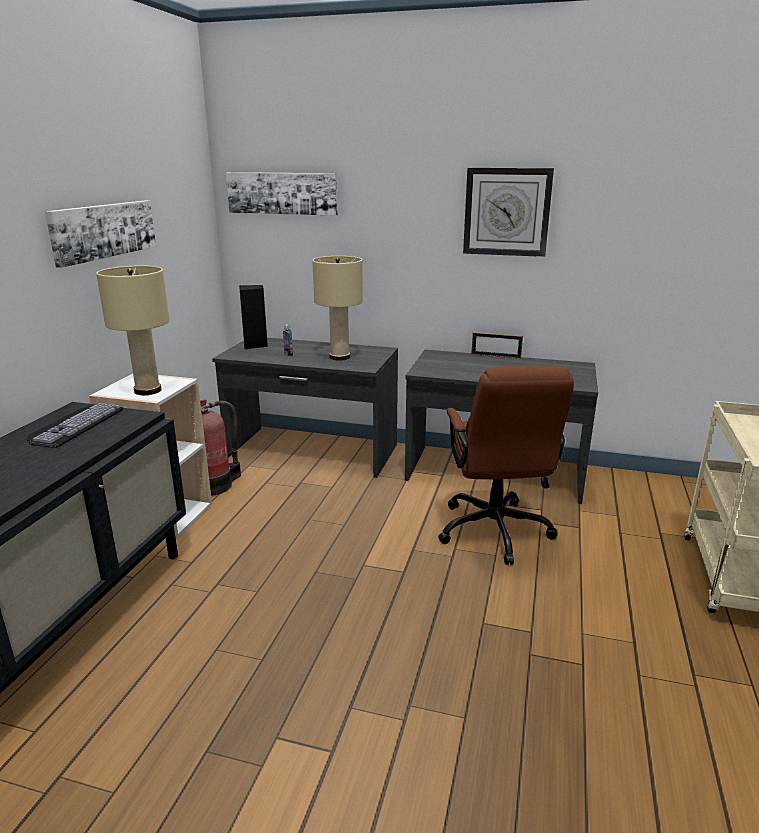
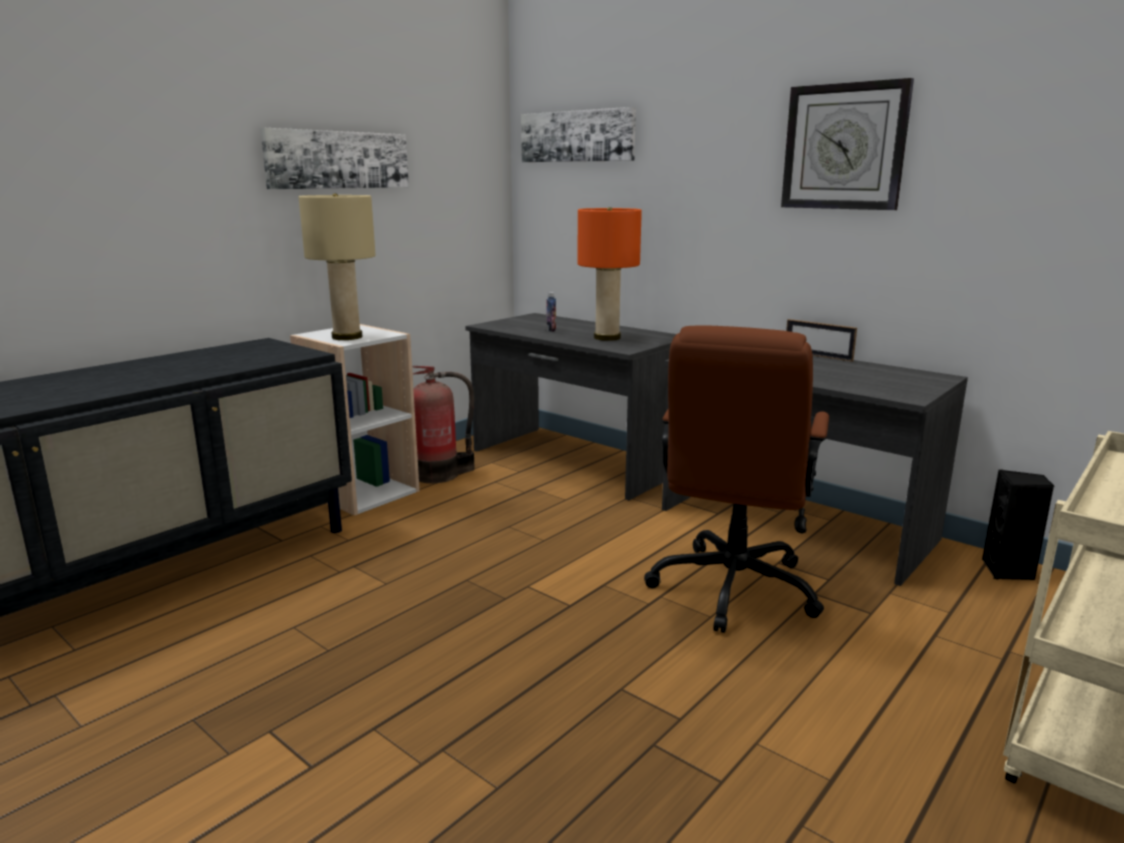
camera: 25 degrees right, 5 degrees down
keyboard [26,403,124,448] -> none
black speaker [239,285,268,349] -> black speaker moved to [982,470,1054,580]
beige table lamp [312,256,363,361] -> orange table lamp [577,207,642,341]

